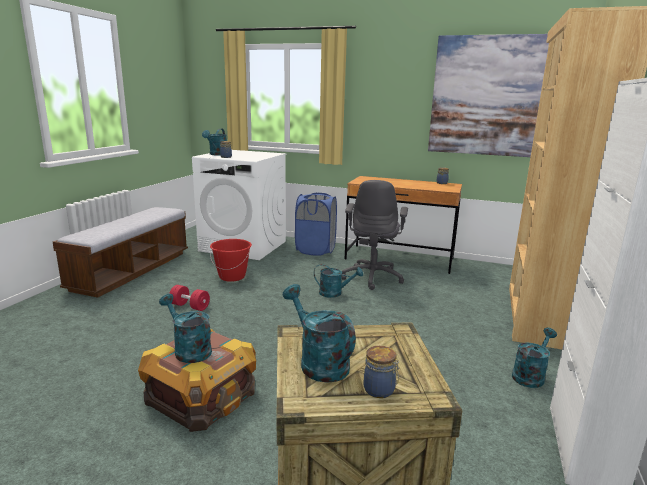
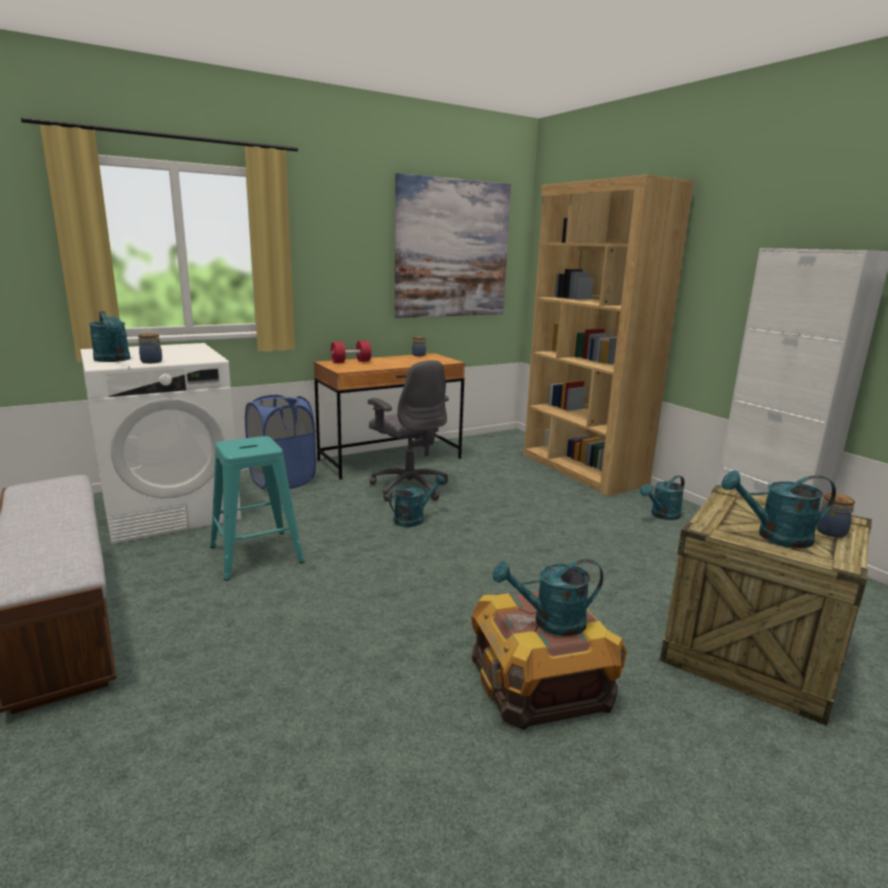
camera: 50 degrees left, 0 degrees up
red dumbbell [169,285,210,311] -> red dumbbell moved to [331,341,371,363]
red bucket [210,239,252,282] -> turquoise stool [210,436,305,581]
turquoise watering can [512,328,557,388] -> turquoise watering can turned 120 degrees counterclockwise [640,475,684,520]

